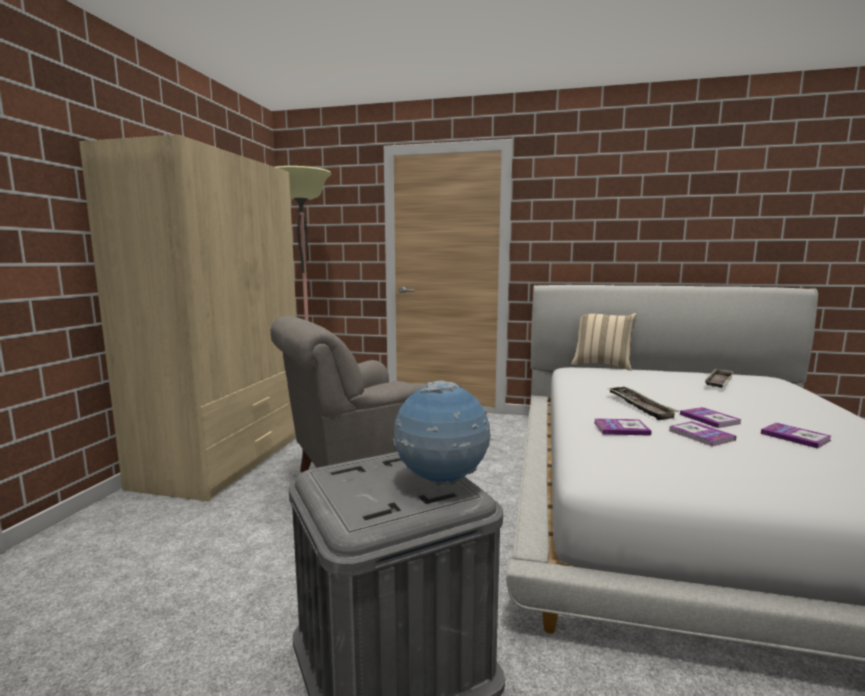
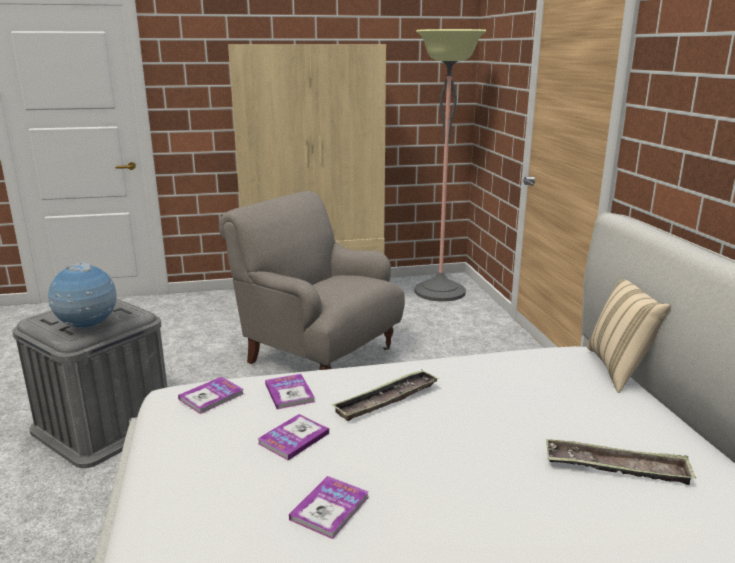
camera: 65 degrees right, 10 degrees up
book [680,407,742,428] -> book moved to [178,377,243,414]

